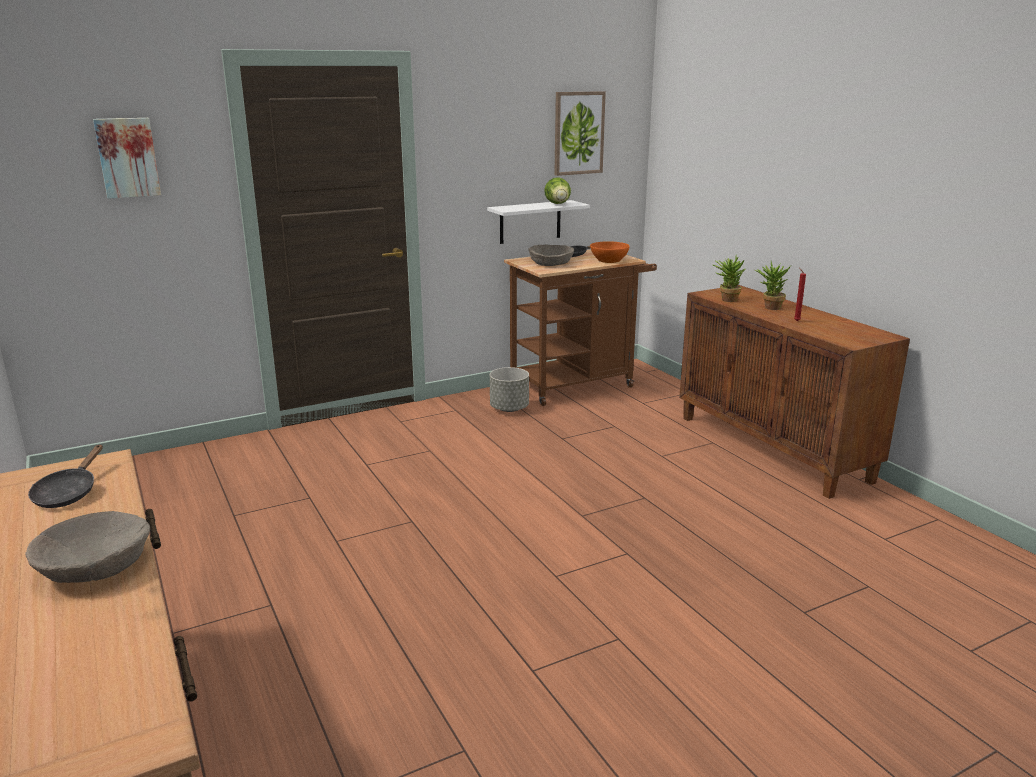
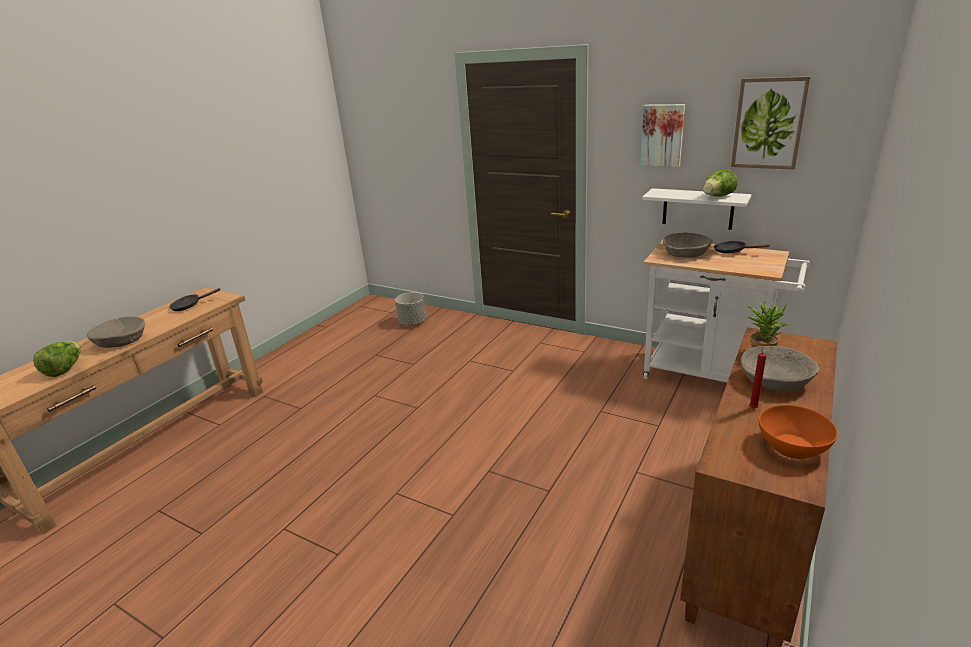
camera: 60 degrees right, 5 degrees up
picture [93,118,161,199] -> picture moved to [641,104,685,167]
grey planter [490,367,529,412] -> grey planter moved to [395,292,426,325]
brown cart [504,250,657,406] -> white cart [643,240,810,382]
orange bowl [590,241,630,263] -> orange bowl moved to [759,405,838,459]
potted plant [755,261,791,310] -> beige bowl [741,346,819,392]
none -> lettuce [33,341,81,377]

